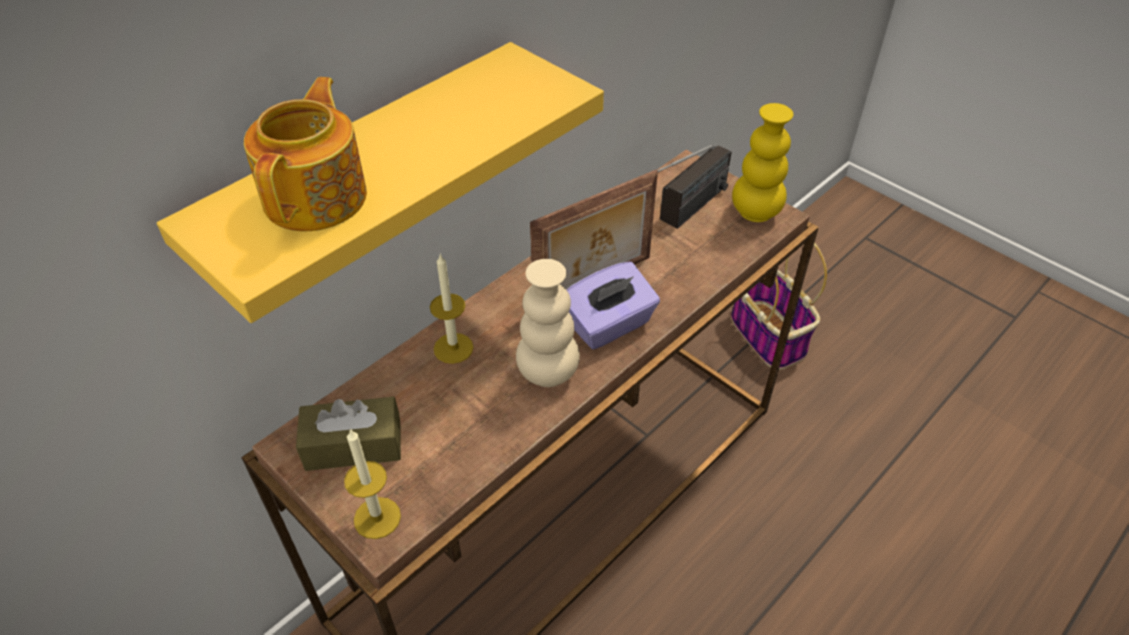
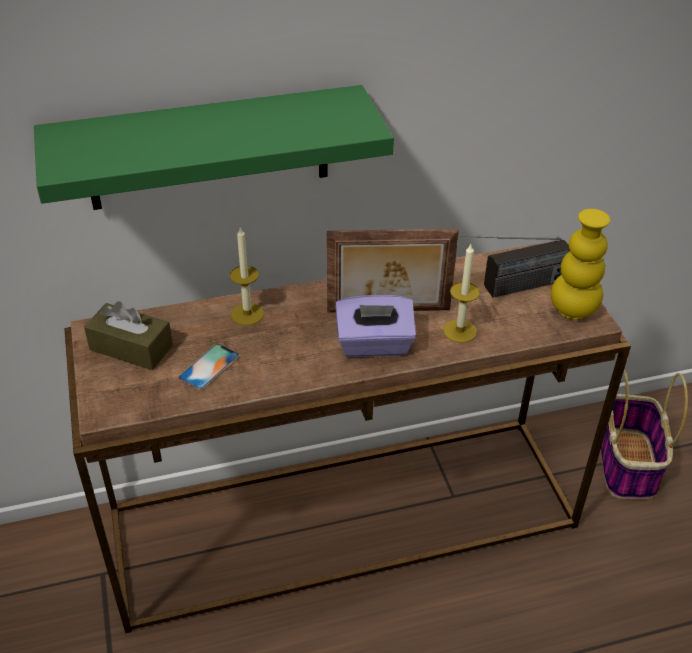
camera: 30 degrees right, 5 degrees down
yellow shelf [157,42,604,323] -> green shelf [34,85,394,210]
teapot [244,77,367,232] -> none
candle [344,429,401,539] -> candle moved to [443,244,480,343]
beige vase [516,259,580,387] -> none
none -> phone [179,344,239,390]

